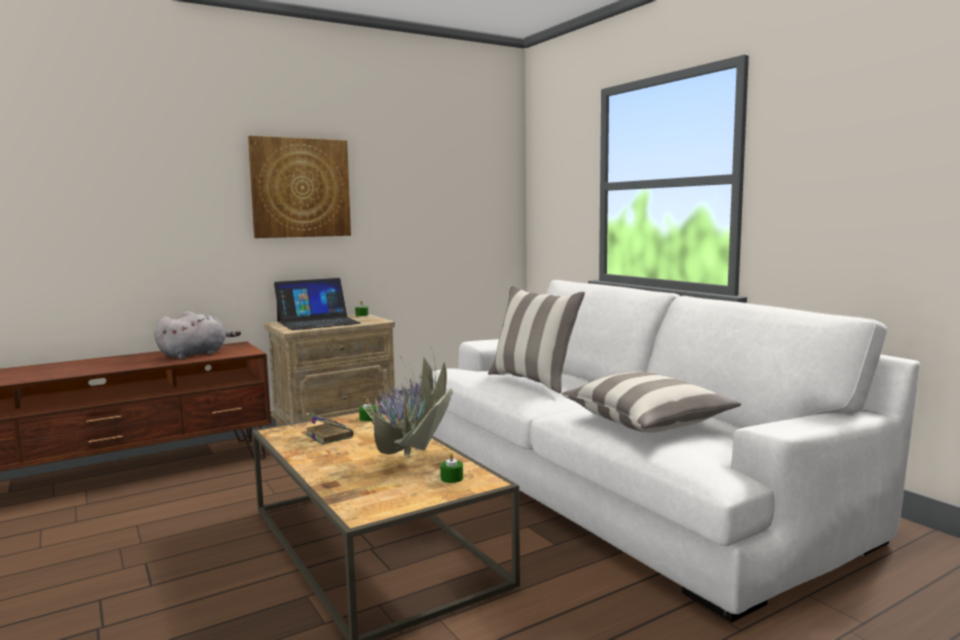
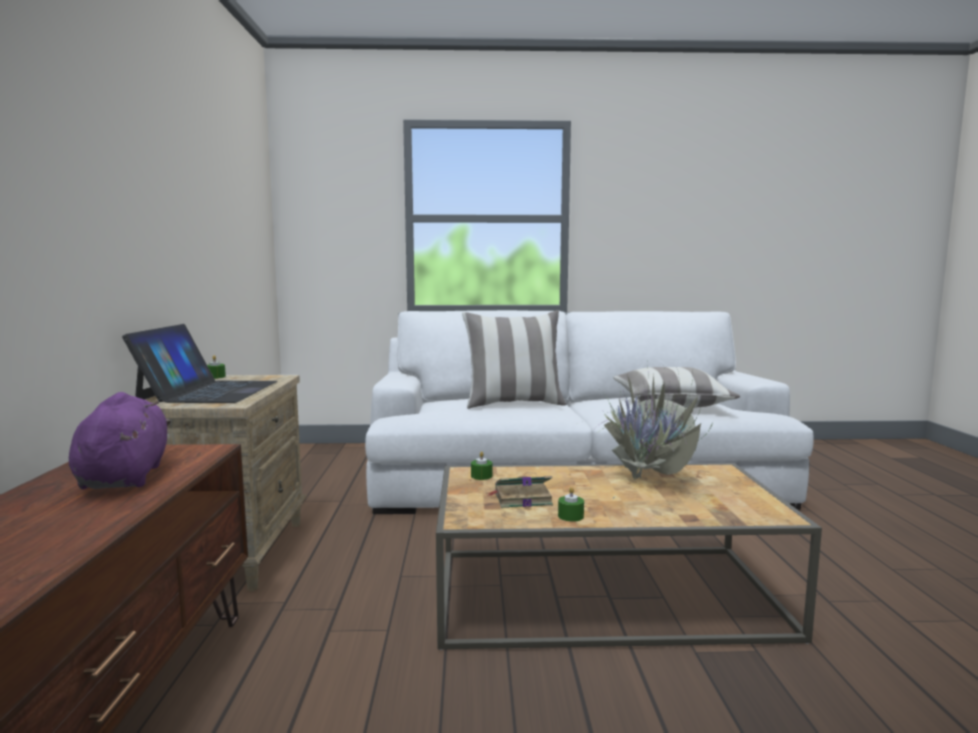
camera: 60 degrees left, 0 degrees up
grey plush toy [154,311,241,359] -> purple plush toy [69,392,171,489]
picture [248,136,351,238] -> none
green candle [440,453,463,483] -> green candle moved to [558,487,584,522]

